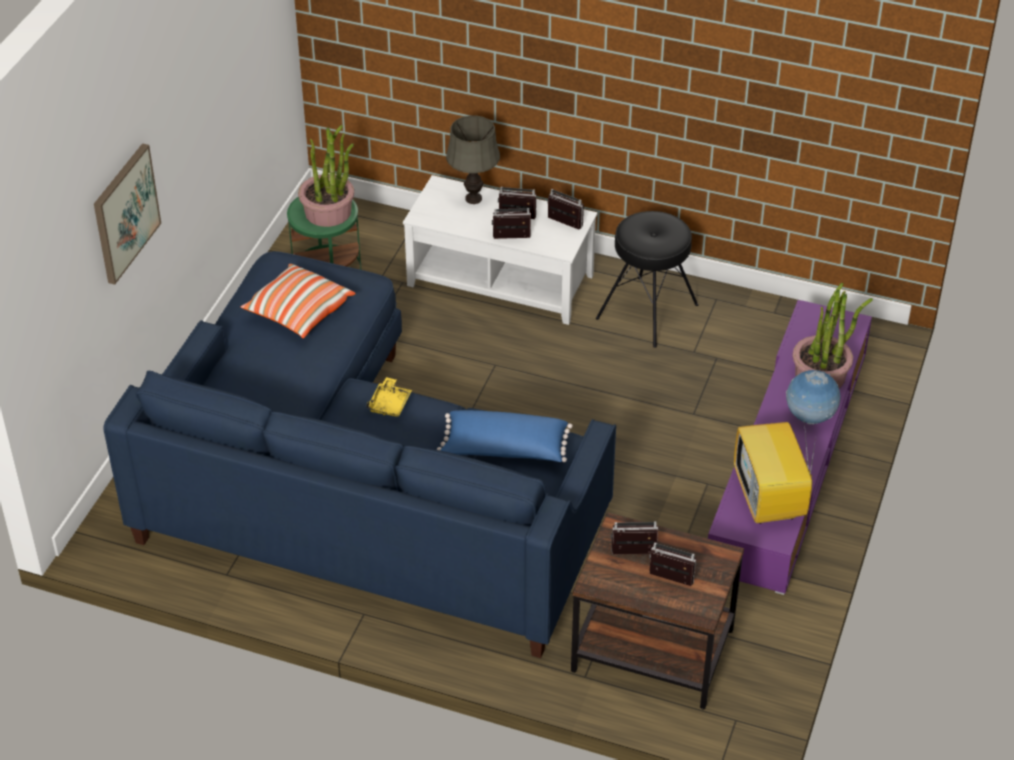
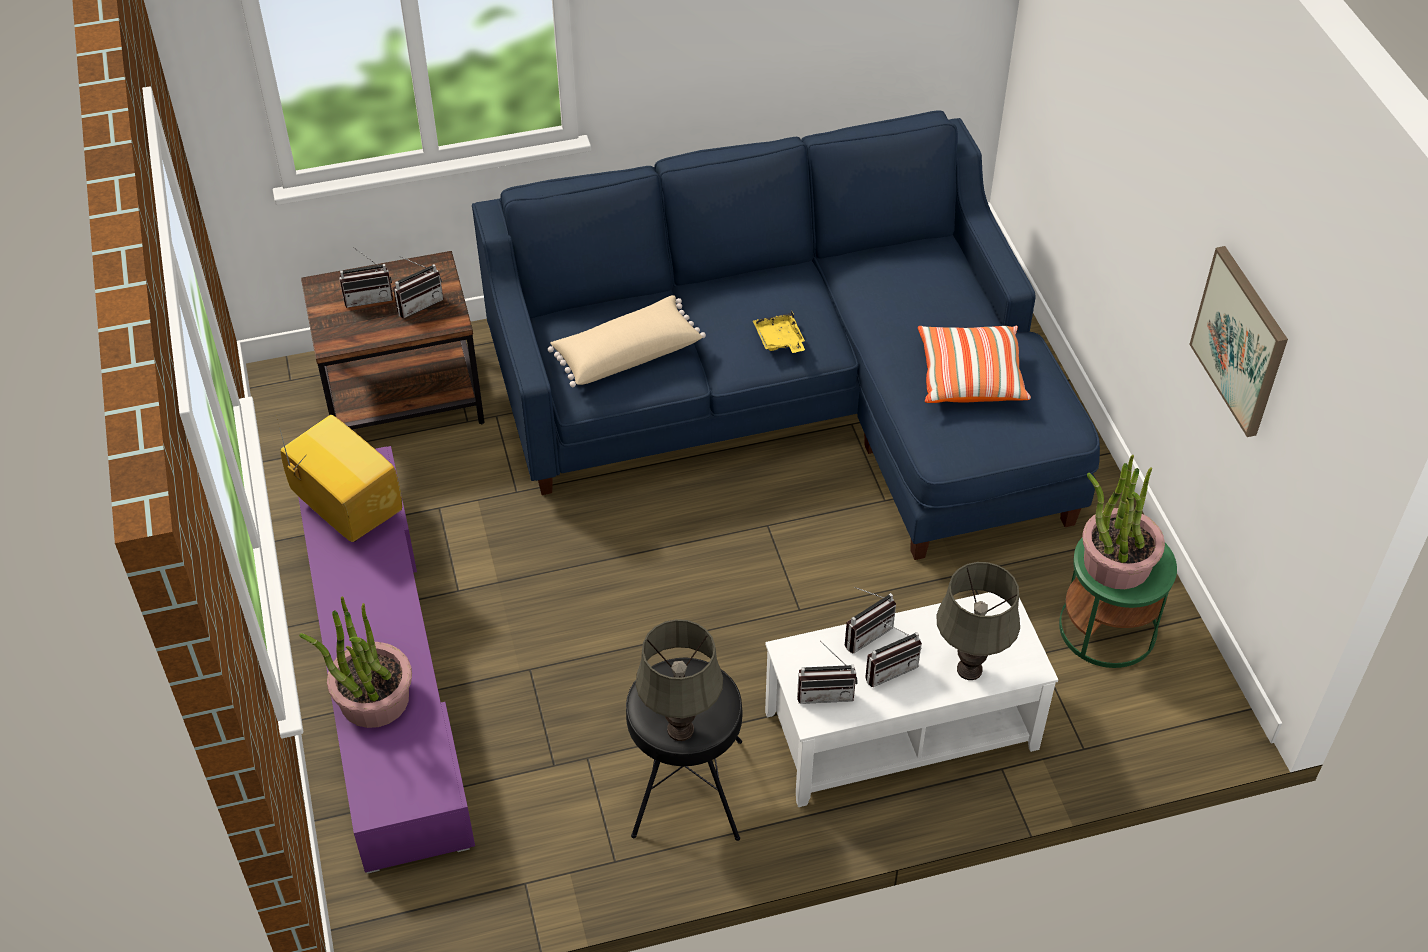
camera: 145 degrees right, 5 degrees up
picture [94,143,161,285] -> picture moved to [1189,246,1288,437]
blue pillow [437,410,573,462] -> beige pillow [548,295,706,387]
globe [786,370,840,425] -> none
none -> grey table lamp [635,619,723,741]

